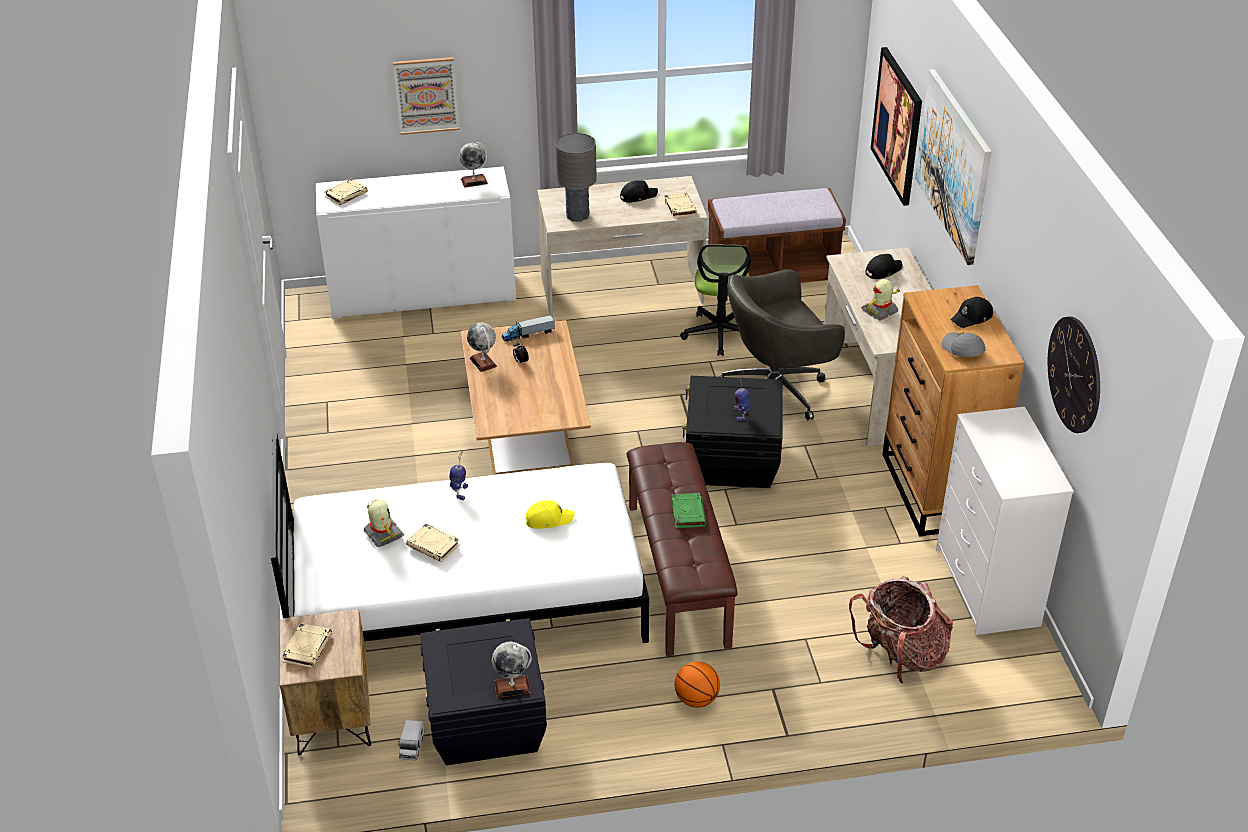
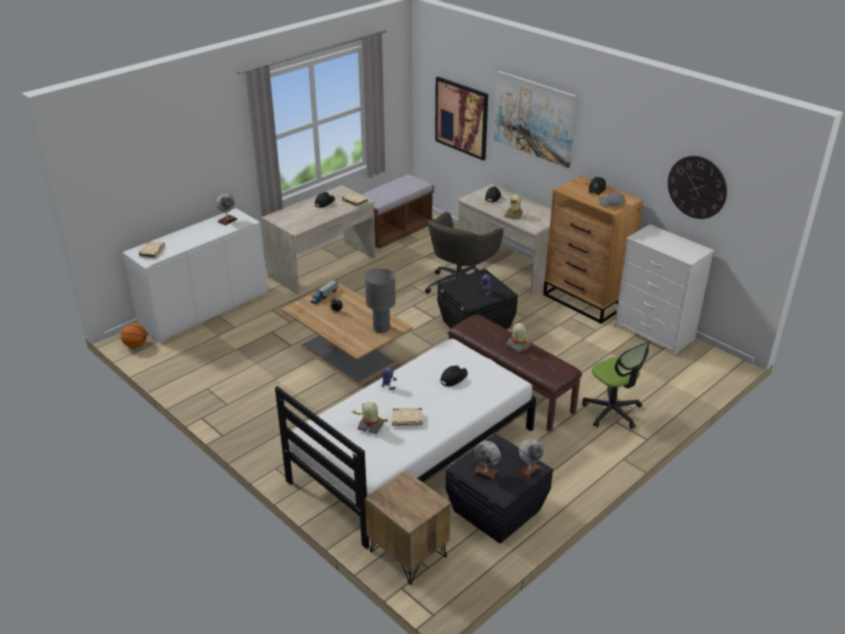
camera: 35 degrees left, 5 degrees down
beige book [281,623,332,668] -> none
picture [393,57,459,135] -> none
toy truck [398,720,424,760] -> none
globe [467,323,497,372] -> globe moved to [473,441,501,481]
yellow cap [526,500,575,529] -> black cap [440,365,467,387]
grey table lamp [555,133,597,222] -> grey table lamp moved to [365,269,396,333]
green book [672,493,706,528] -> toy robot [506,323,532,353]
basketball [675,661,720,708] -> basketball moved to [121,323,147,348]
office chair [680,244,751,356] -> office chair moved to [582,340,651,429]
backpack [849,576,953,684] -> none

